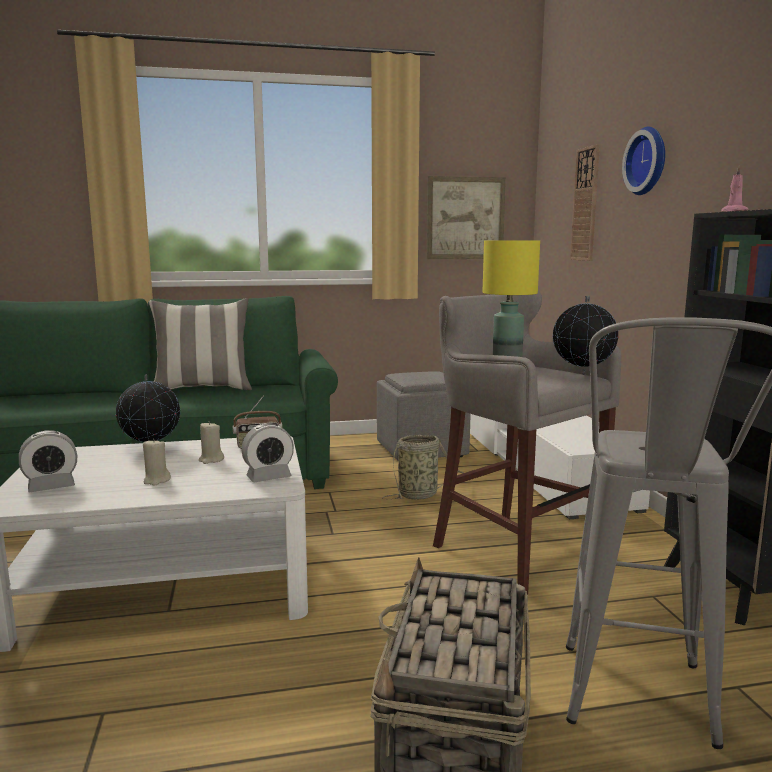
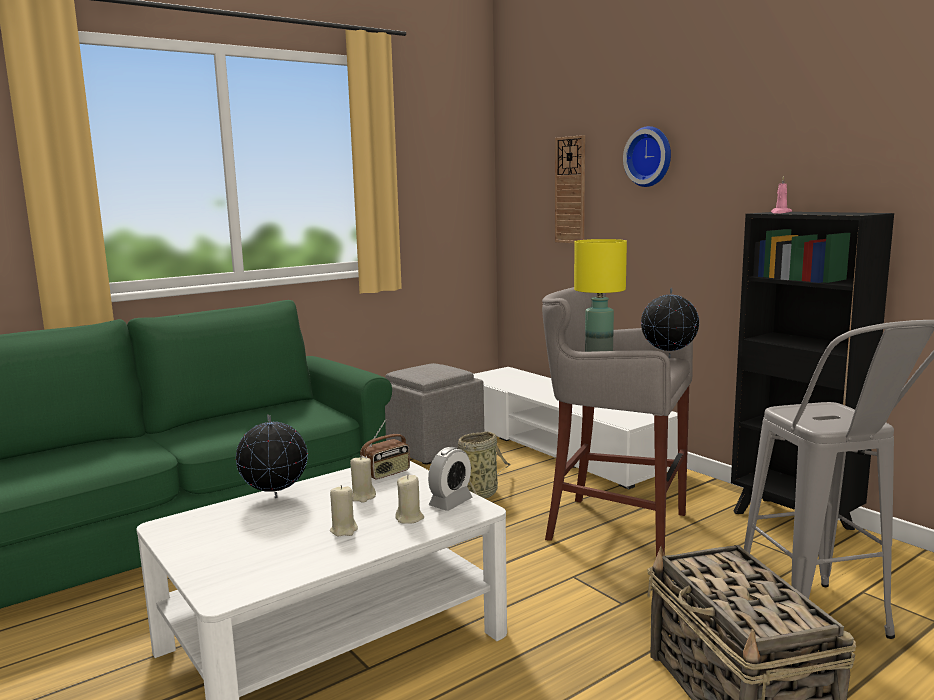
camera: 25 degrees left, 0 degrees up
alarm clock [19,430,77,492] -> none
pillow [149,298,252,390] -> none
picture [427,176,506,259] -> none
none -> beige candle [395,475,424,524]

